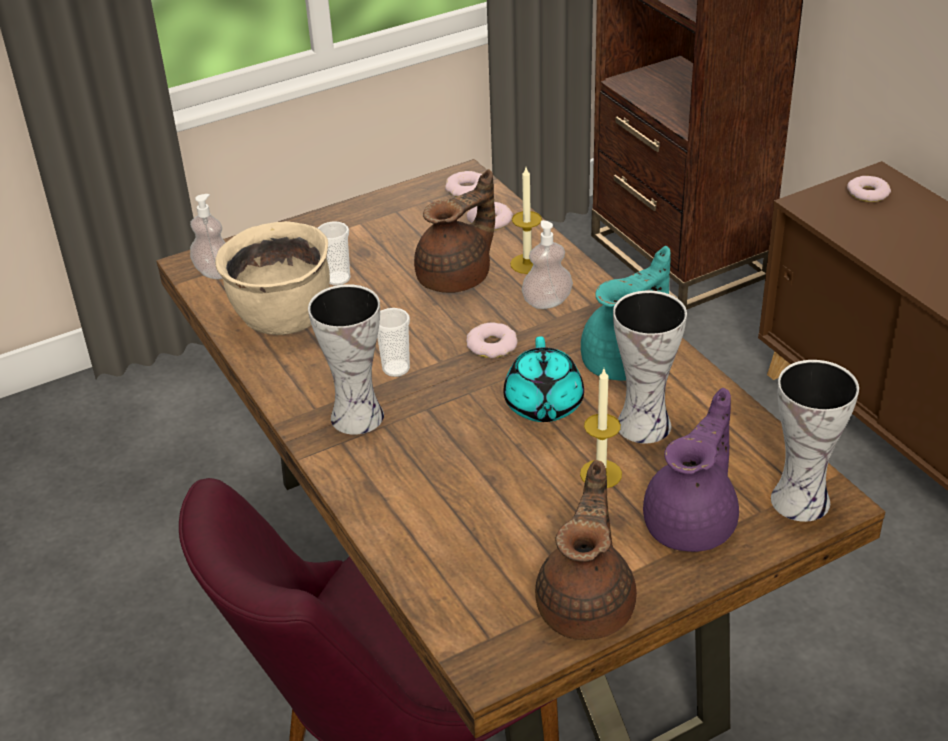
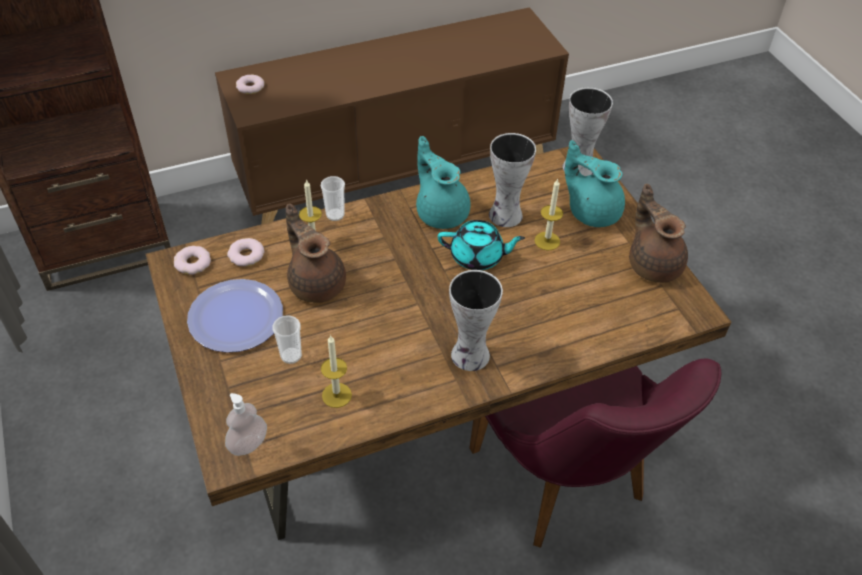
camera: 85 degrees left, 10 degrees up
beige cooking pot [215,221,330,335] -> candle [321,335,352,408]
cup [377,308,410,377] -> cup moved to [321,176,345,221]
donut [466,323,518,358] -> none
soap dispenser [522,220,573,309] -> none
brown teapot [535,460,637,640] -> brown teapot turned 45 degrees clockwise [629,184,688,283]
purple teapot [643,388,739,552] -> turquoise teapot [565,140,625,227]
none -> plate [187,279,283,353]

